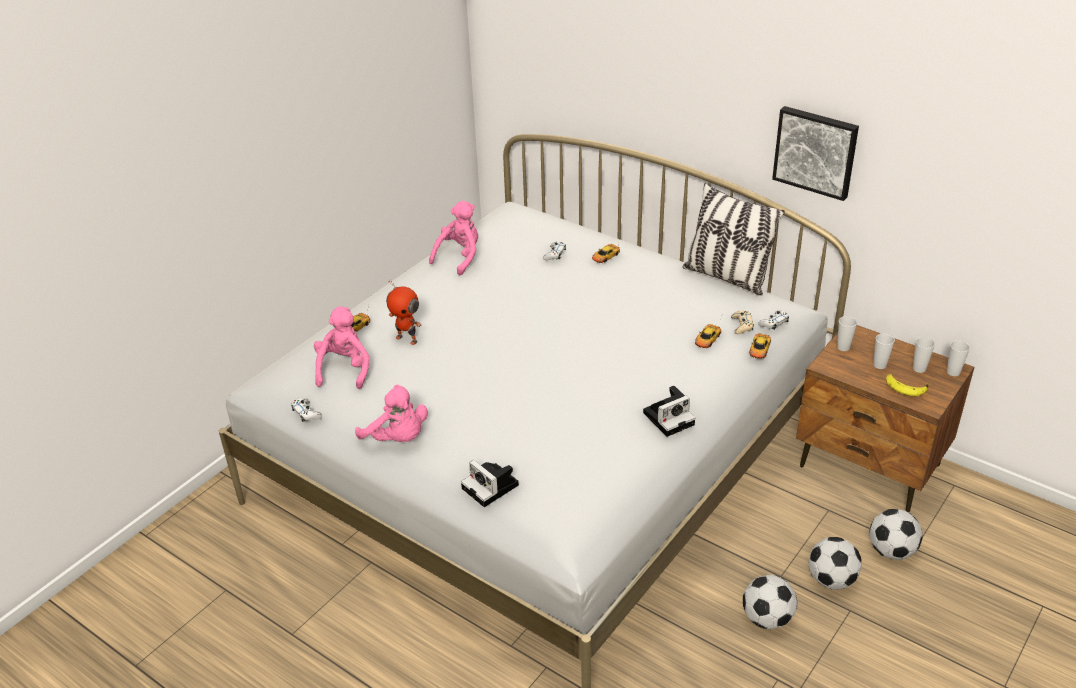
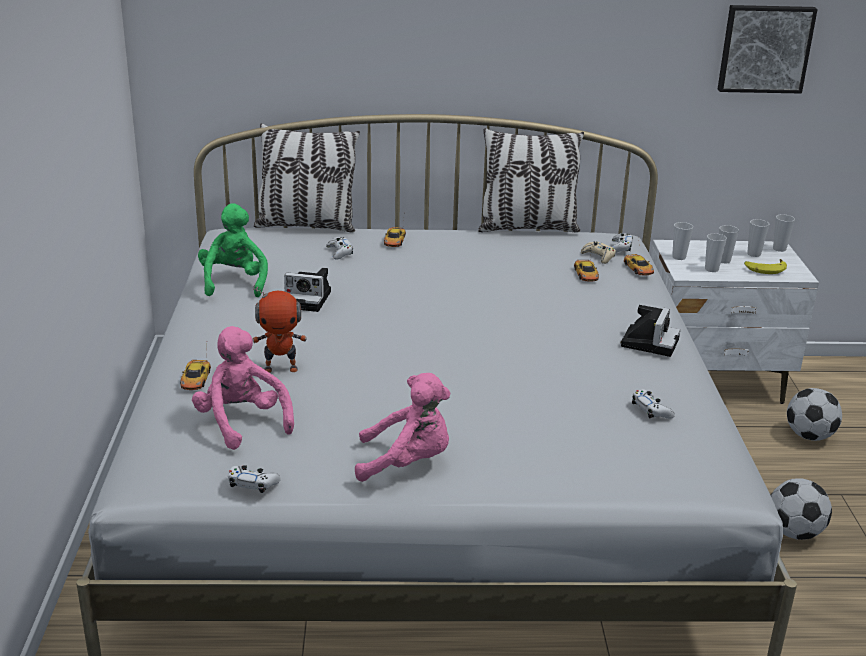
camera: 40 degrees left, 10 degrees down
pink plush toy [429,201,478,275] -> green plush toy [198,203,268,297]
camera [461,460,519,507] -> camera moved to [284,268,331,312]
picture [772,106,859,201] -> picture moved to [718,5,818,94]
brown nightstand [796,325,974,512] -> white nightstand [651,240,819,404]
football [808,537,862,590] -> none
none -> pillow [254,123,360,232]
none -> white game controller [632,389,675,419]
none -> cup [705,233,727,272]

